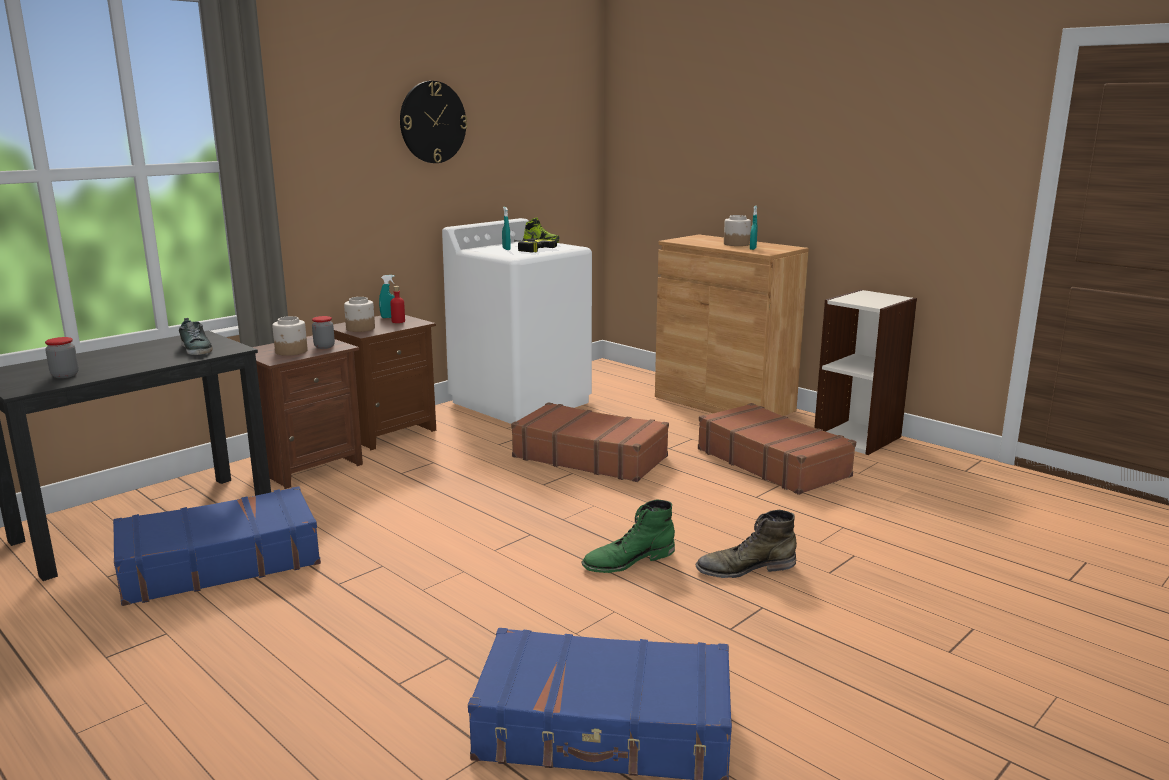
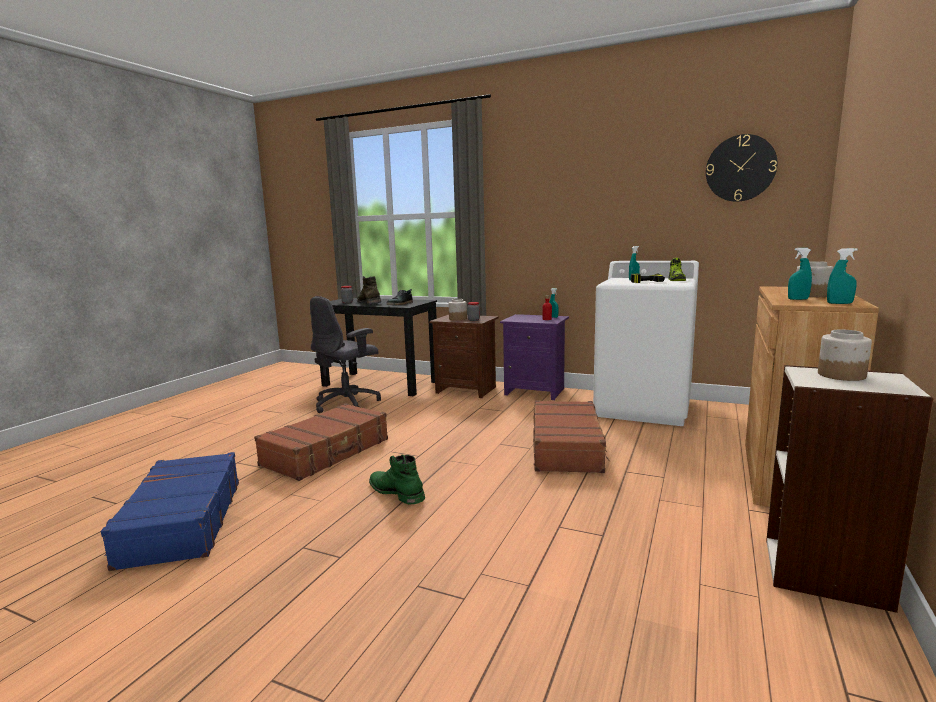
camera: 70 degrees right, 5 degrees down
blue suitcase [113,486,321,606] -> grey office chair [310,296,381,413]
brown nightstand [333,315,436,450] -> purple nightstand [500,314,569,400]
jar [344,297,375,332] -> jar moved to [818,329,872,381]
wall clock [400,81,468,163] -> wall clock moved to [706,134,777,202]
green boot [695,510,797,578] -> green boot moved to [357,276,381,304]
brown suitcase [698,403,856,495] -> brown suitcase moved to [254,403,388,481]
none -> turquoise spray bottle [827,248,858,304]

